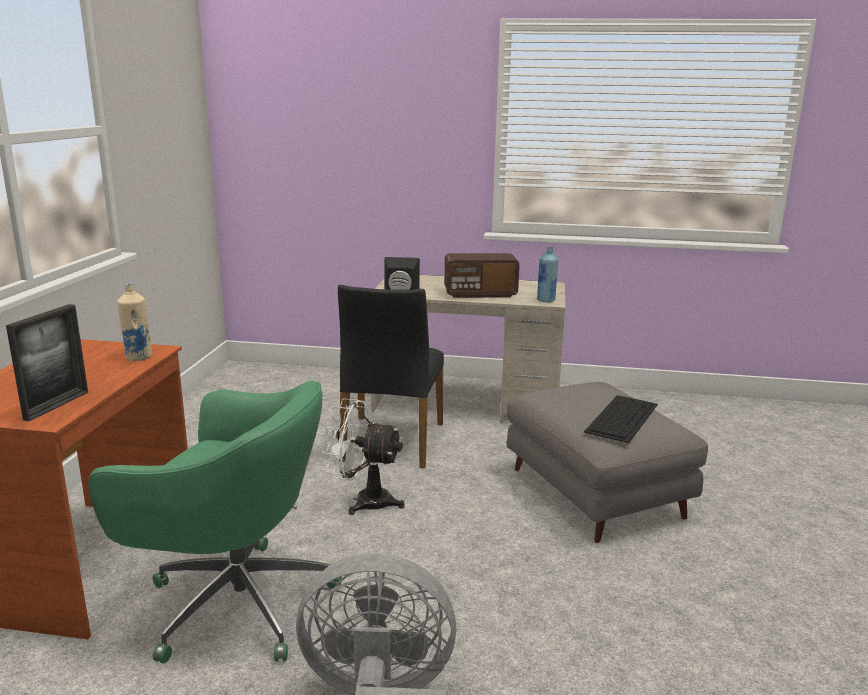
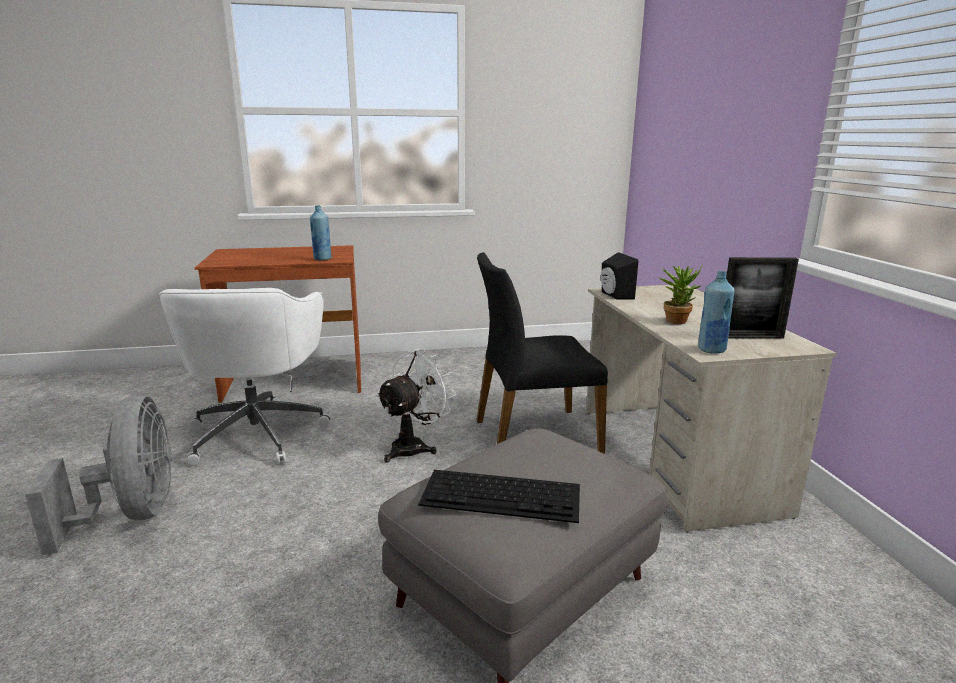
camera: 70 degrees right, 0 degrees up
picture frame [6,304,88,421] -> picture frame moved to [726,257,799,339]
green office chair [88,380,342,664] -> white office chair [159,288,331,466]
beige bottle [117,284,152,361] -> blue bottle [310,206,332,260]
white fan [323,398,405,515] -> white fan turned 45 degrees clockwise [376,348,457,463]
radio [444,253,520,298] -> potted plant [660,265,702,324]

